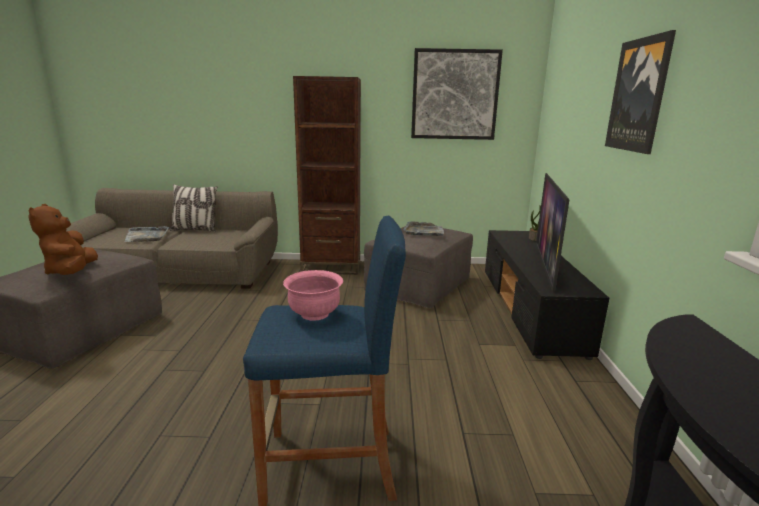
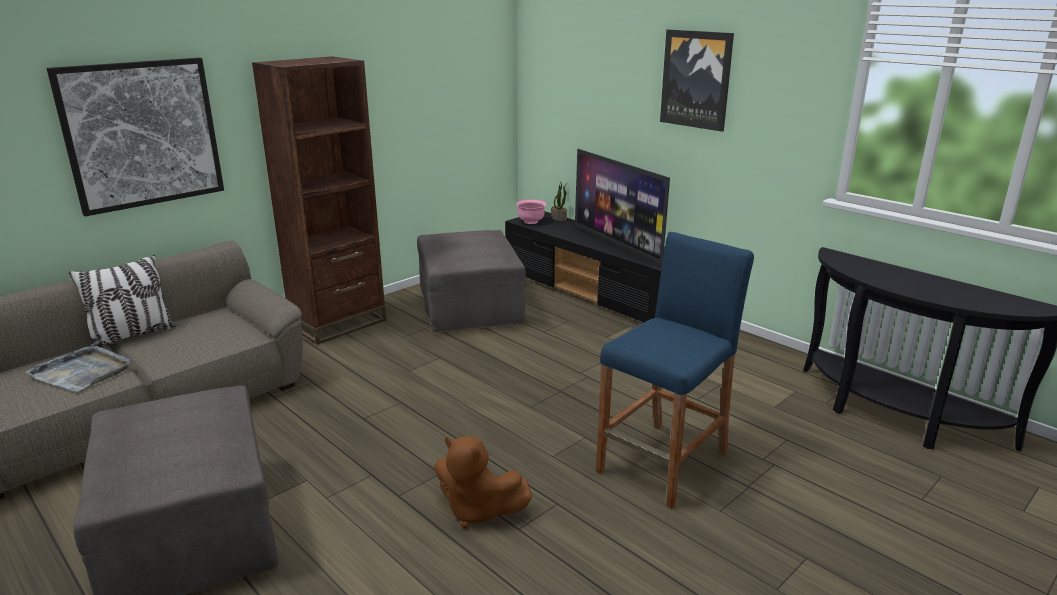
camera: 45 degrees left, 5 degrees up
brown plush toy [28,204,98,275] -> brown plush toy moved to [434,436,532,529]
pink bowl [283,270,343,321] -> pink bowl moved to [516,200,547,224]
grey tray [403,221,444,236] -> none
picture [411,48,503,140] -> picture moved to [47,58,224,216]

